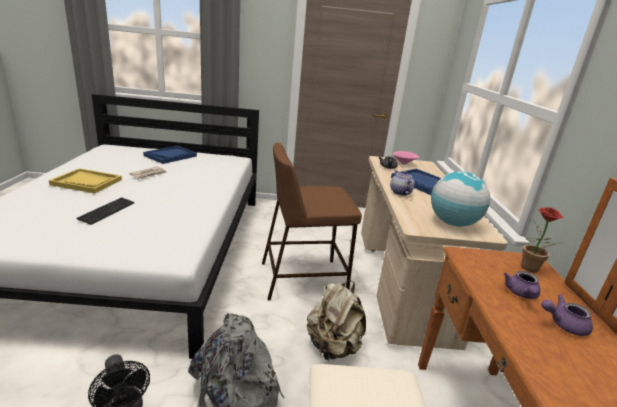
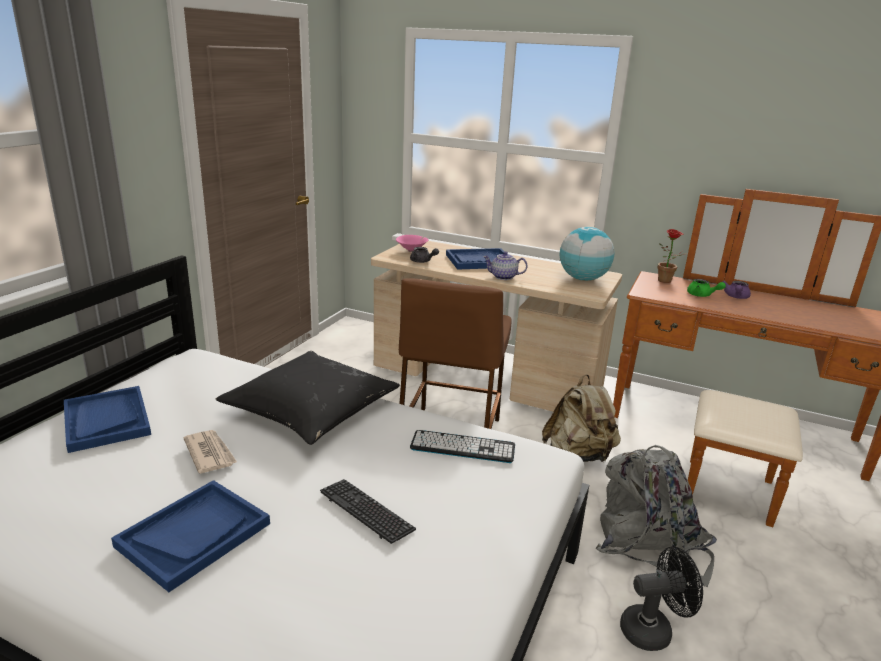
camera: 65 degrees left, 0 degrees up
yellow tray [49,168,122,193] -> blue tray [111,480,270,592]
purple teapot [504,271,541,299] -> green teapot [687,279,726,297]
none -> black pillow [216,351,400,445]
none -> keyboard [410,430,515,463]

